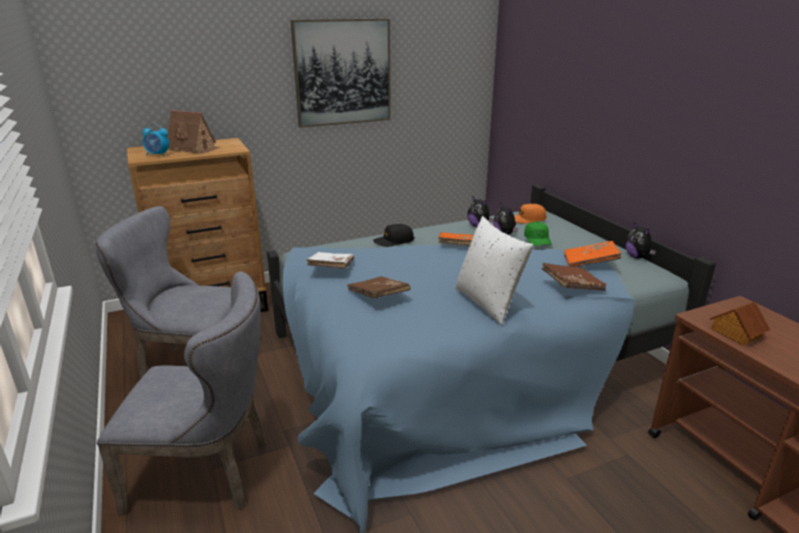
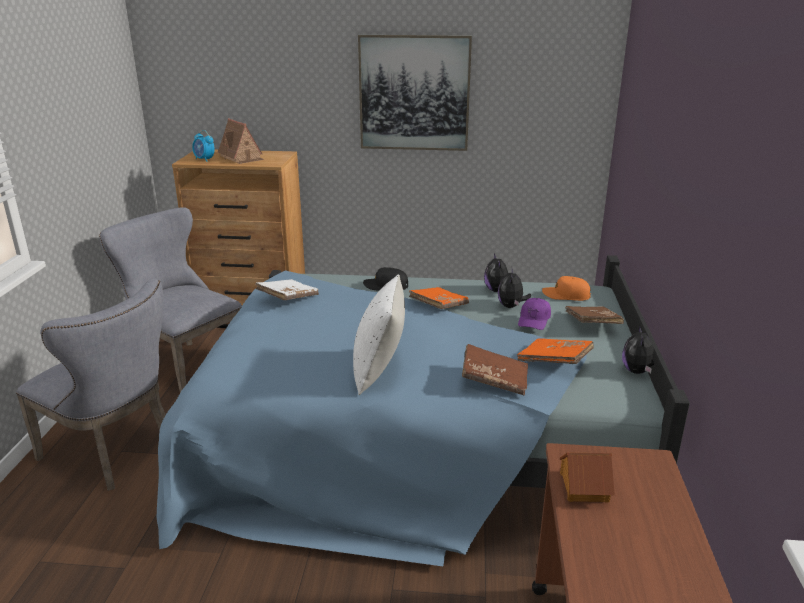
camera: 30 degrees right, 0 degrees up
brown book [347,276,411,299] -> brown book moved to [565,306,624,324]
green cap [524,221,552,246] -> purple cap [518,298,551,330]

